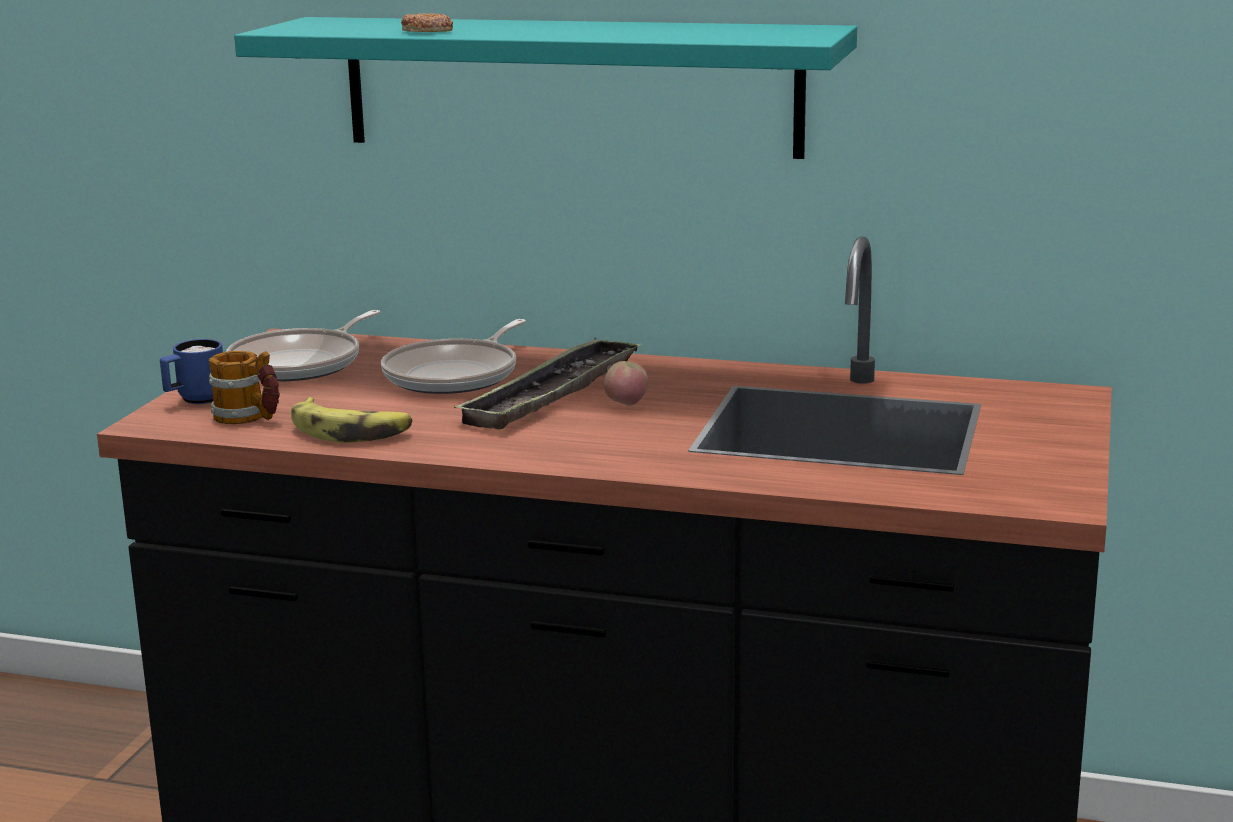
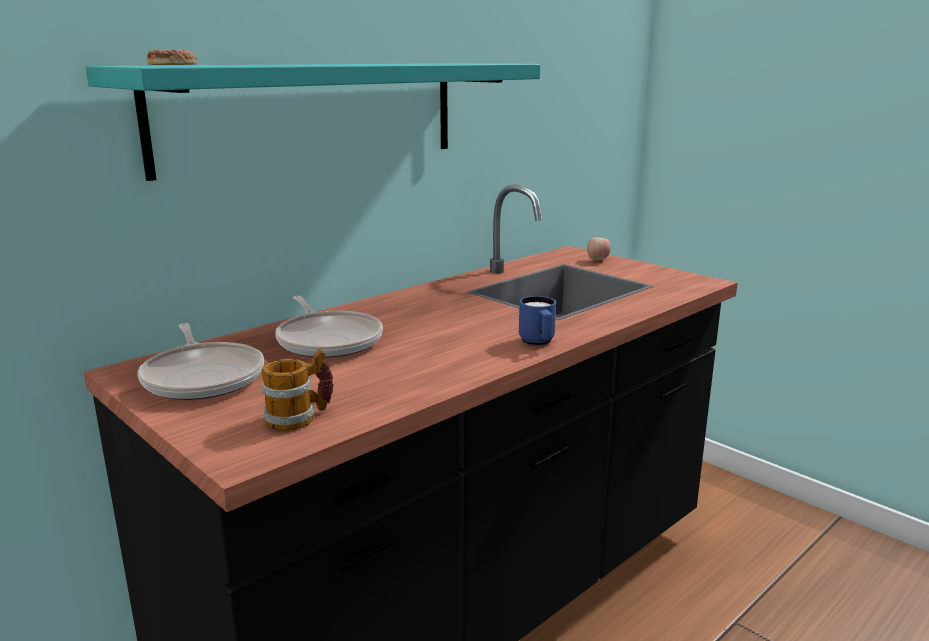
camera: 60 degrees left, 0 degrees up
blue mug [160,339,223,404] -> blue mug moved to [519,296,556,346]
banana [291,397,412,443] -> none
donut [401,13,453,32] -> donut moved to [147,49,197,65]
tray [454,338,642,429] -> none
apple [604,361,648,405] -> apple moved to [587,238,611,260]

